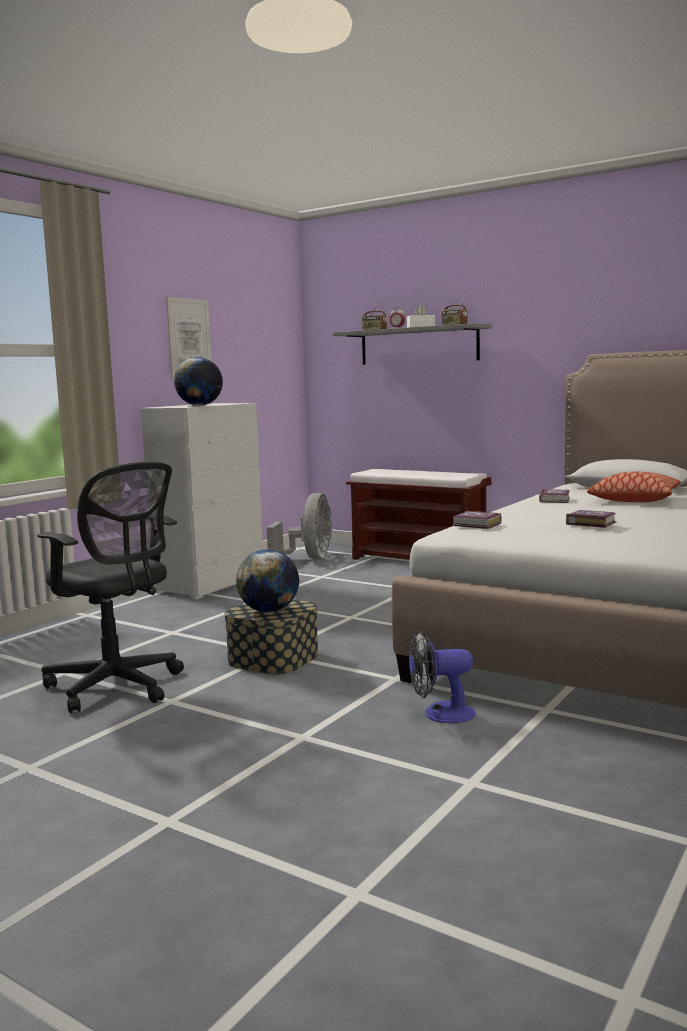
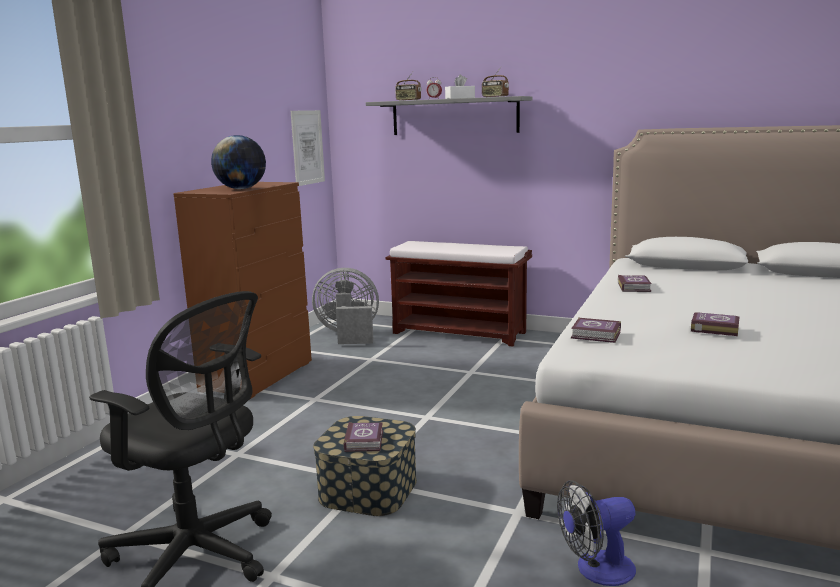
camera: 10 degrees left, 5 degrees up
white dresser [141,403,263,600] -> brown dresser [173,182,312,400]
picture [166,297,211,380] -> picture moved to [291,110,325,186]
globe [236,549,299,612] -> book [343,422,383,452]
grey fan [267,493,332,560] -> grey fan turned 90 degrees counterclockwise [312,268,379,344]
pillow [587,472,680,502] -> none

